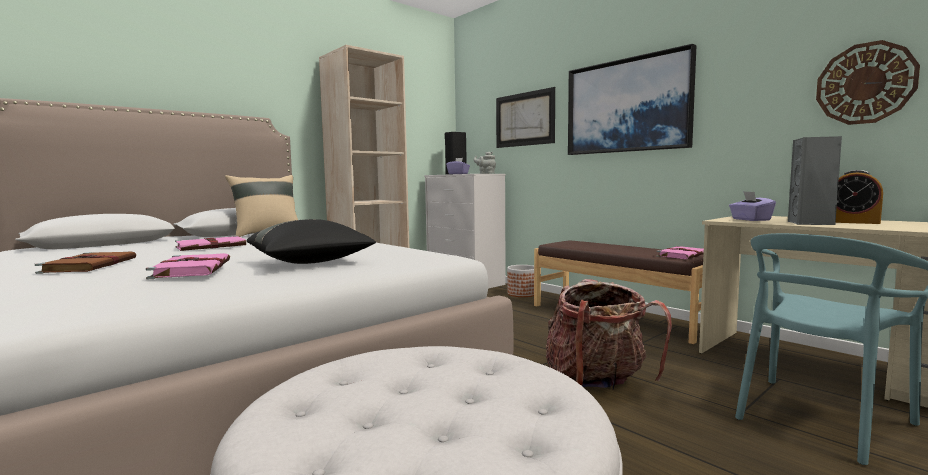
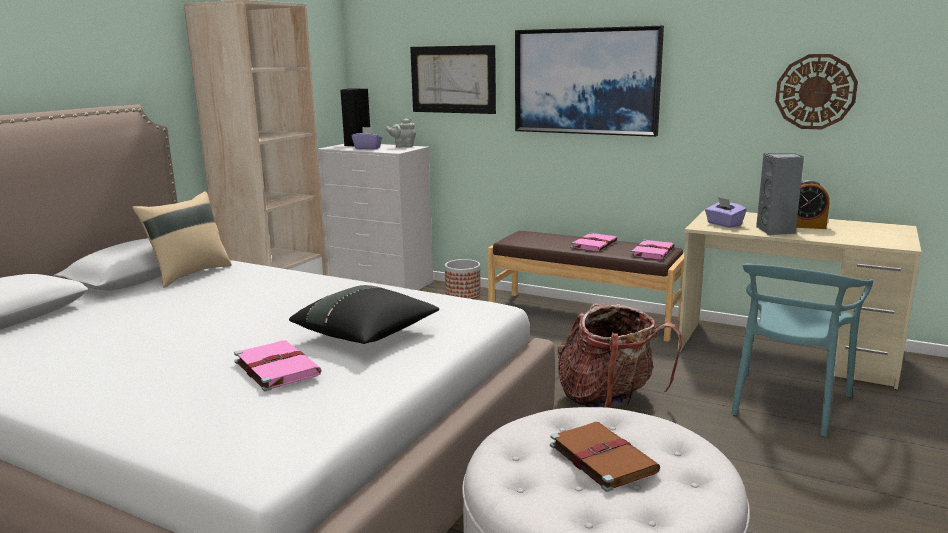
camera: 20 degrees left, 10 degrees up
brown book [35,251,136,274] -> brown book moved to [550,422,660,492]
pink book [175,236,246,251] -> pink book moved to [571,233,617,252]

